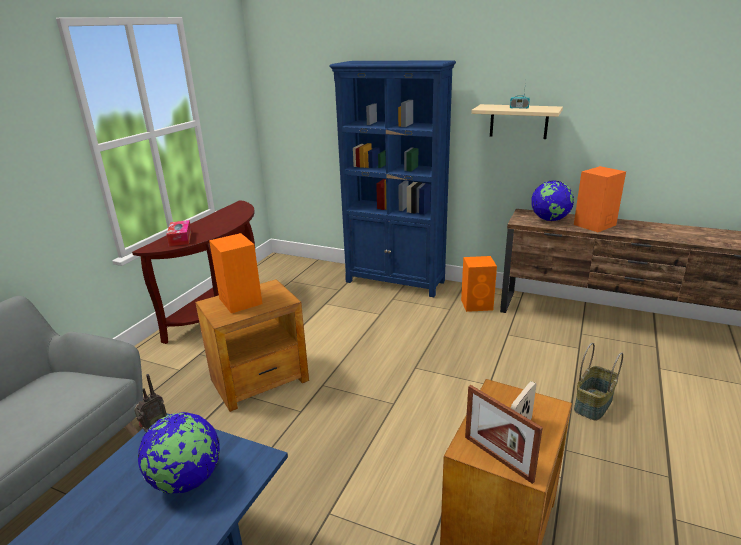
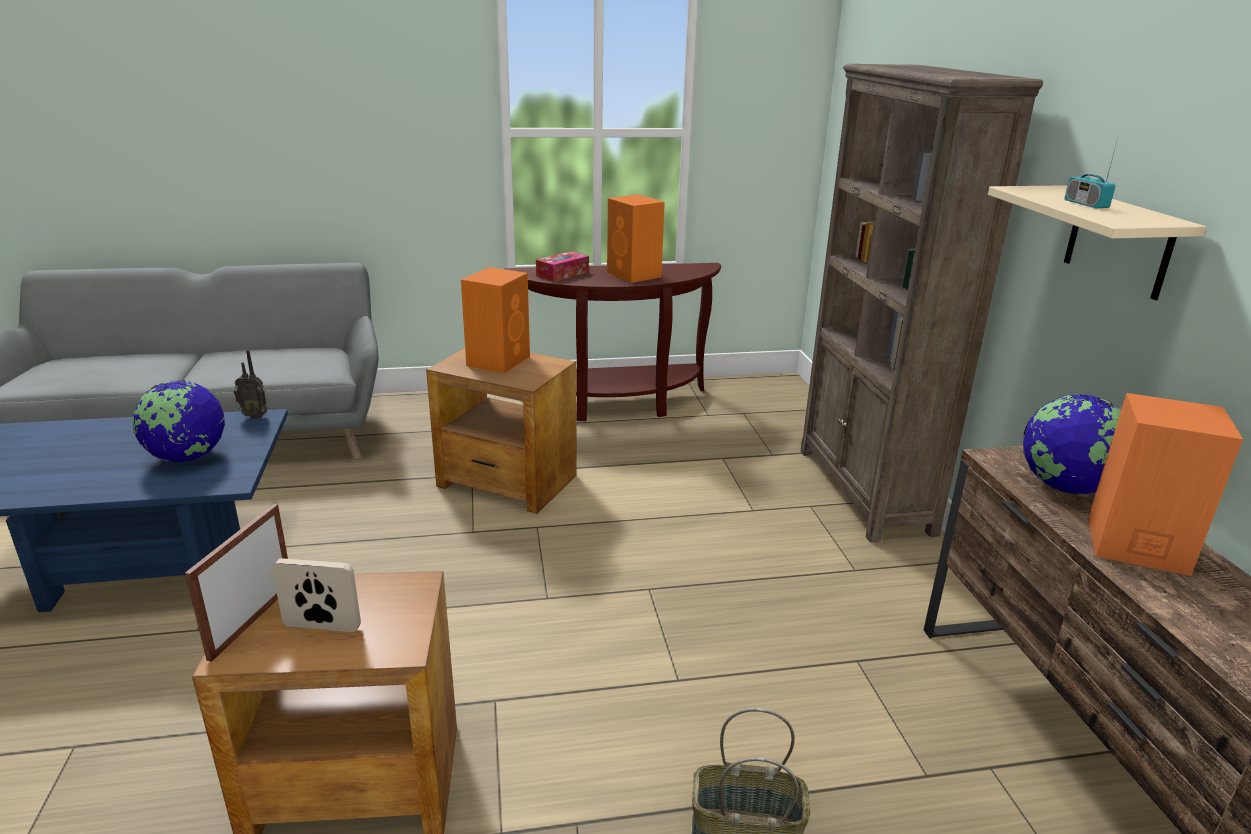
camera: 55 degrees right, 0 degrees up
blue bookcase [329,60,456,297] -> brown bookcase [800,64,1043,543]
orange speaker [461,256,497,312] -> orange speaker moved to [607,194,665,283]

